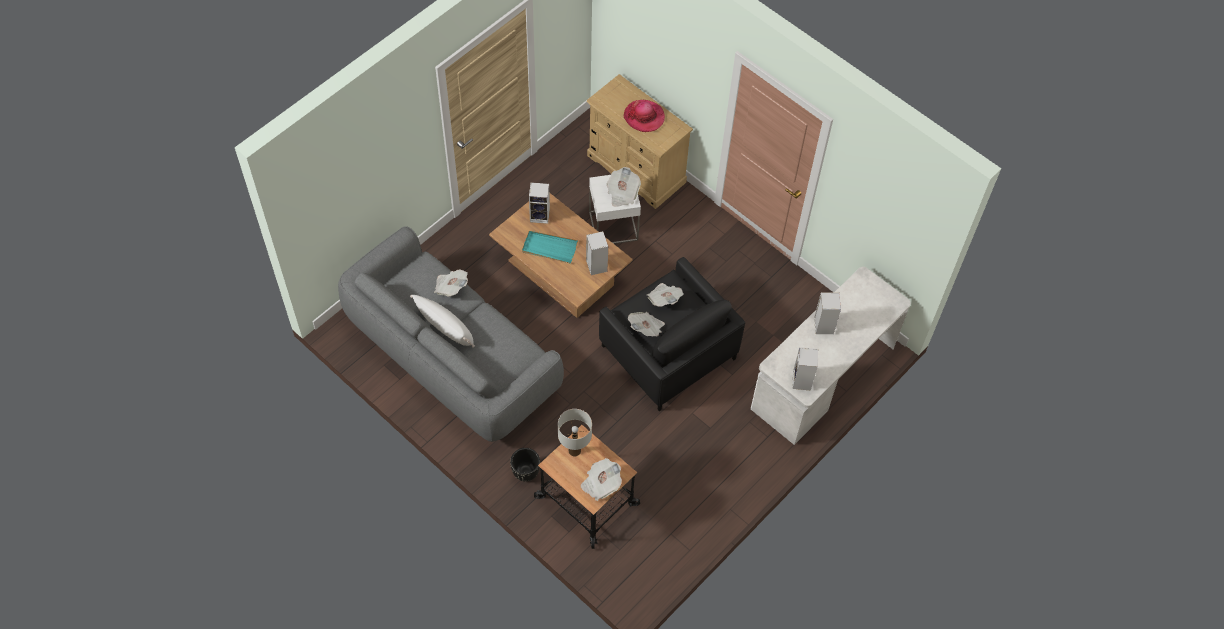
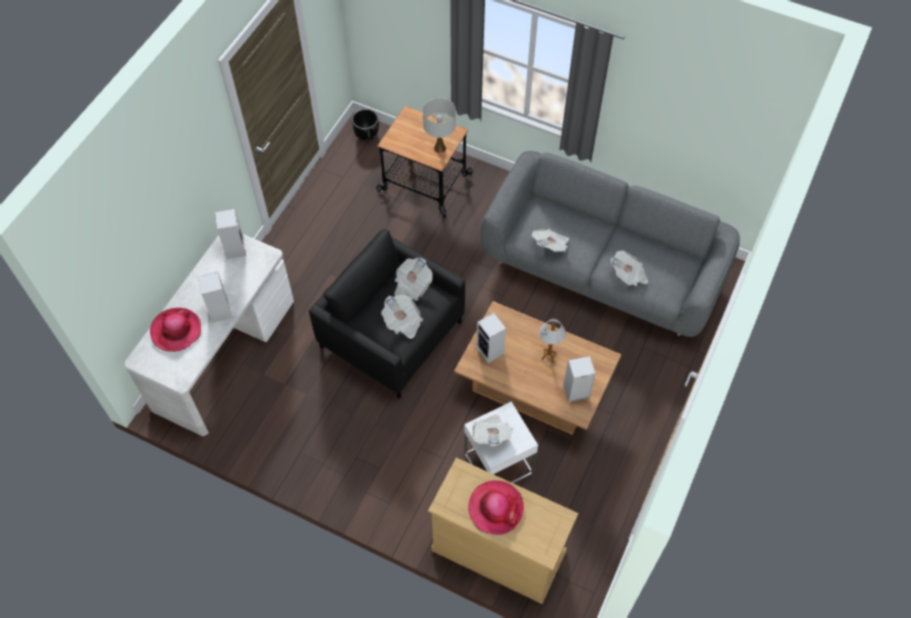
camera: 165 degrees right, 0 degrees up
white pillow [410,295,475,348] -> none
black planter [510,448,540,481] -> black planter moved to [352,109,379,141]
turquoise tray [522,231,578,263] -> table lamp [539,319,566,363]
newspaper [581,458,622,501] -> newspaper moved to [532,229,569,252]
none -> hat [150,308,201,352]

